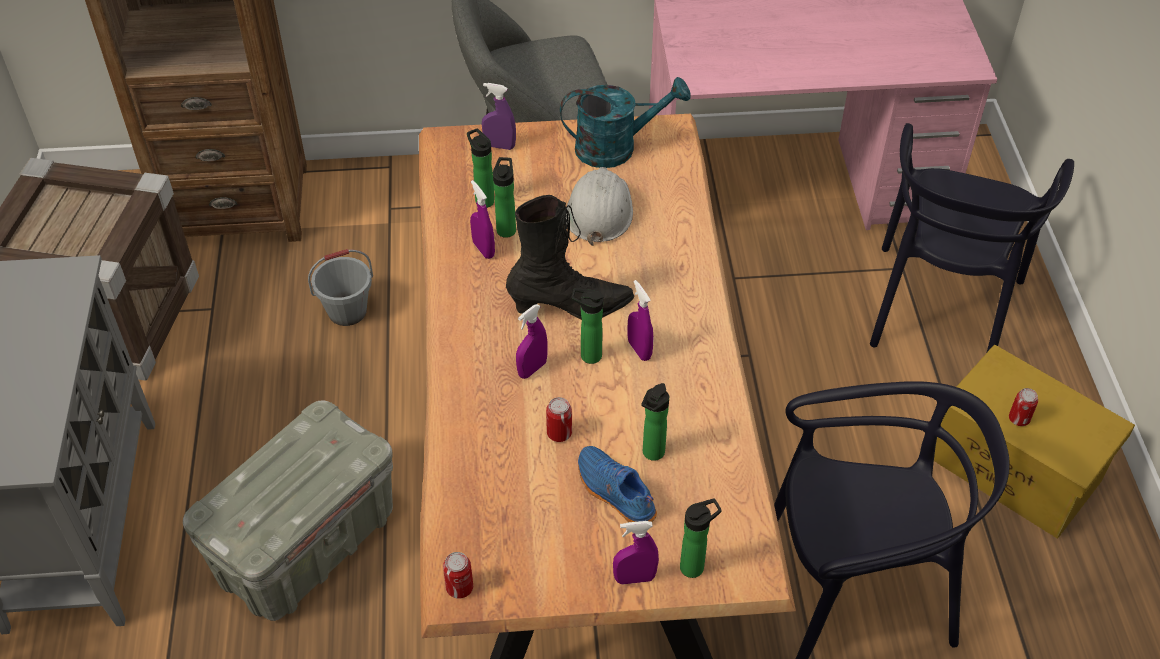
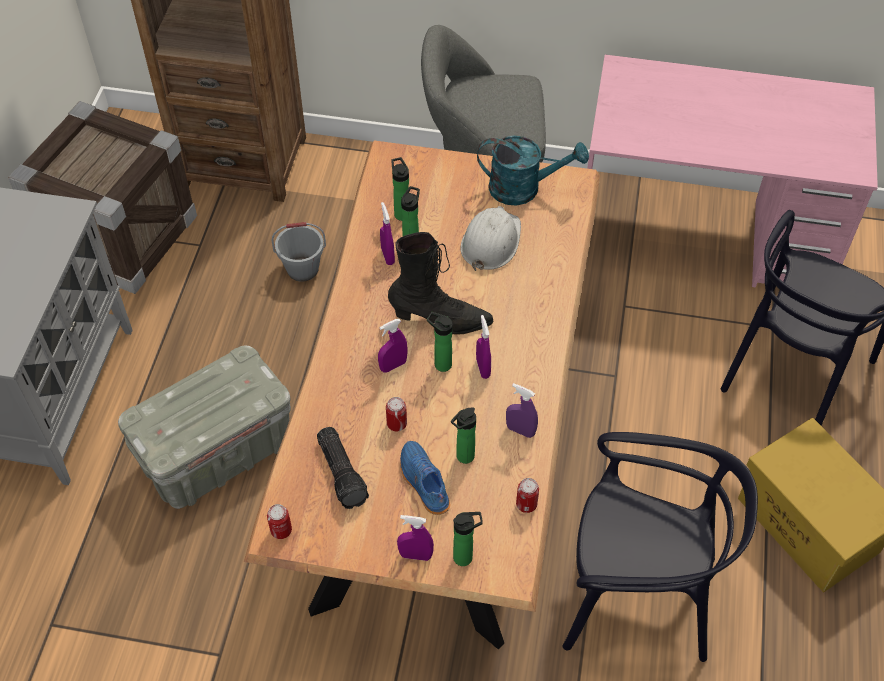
camera: 15 degrees right, 5 degrees up
purple spray bottle [482,83,516,150] -> purple spray bottle moved to [506,383,538,438]
can [1009,388,1038,426] -> can moved to [516,478,539,513]
none -> flashlight [317,427,369,509]

